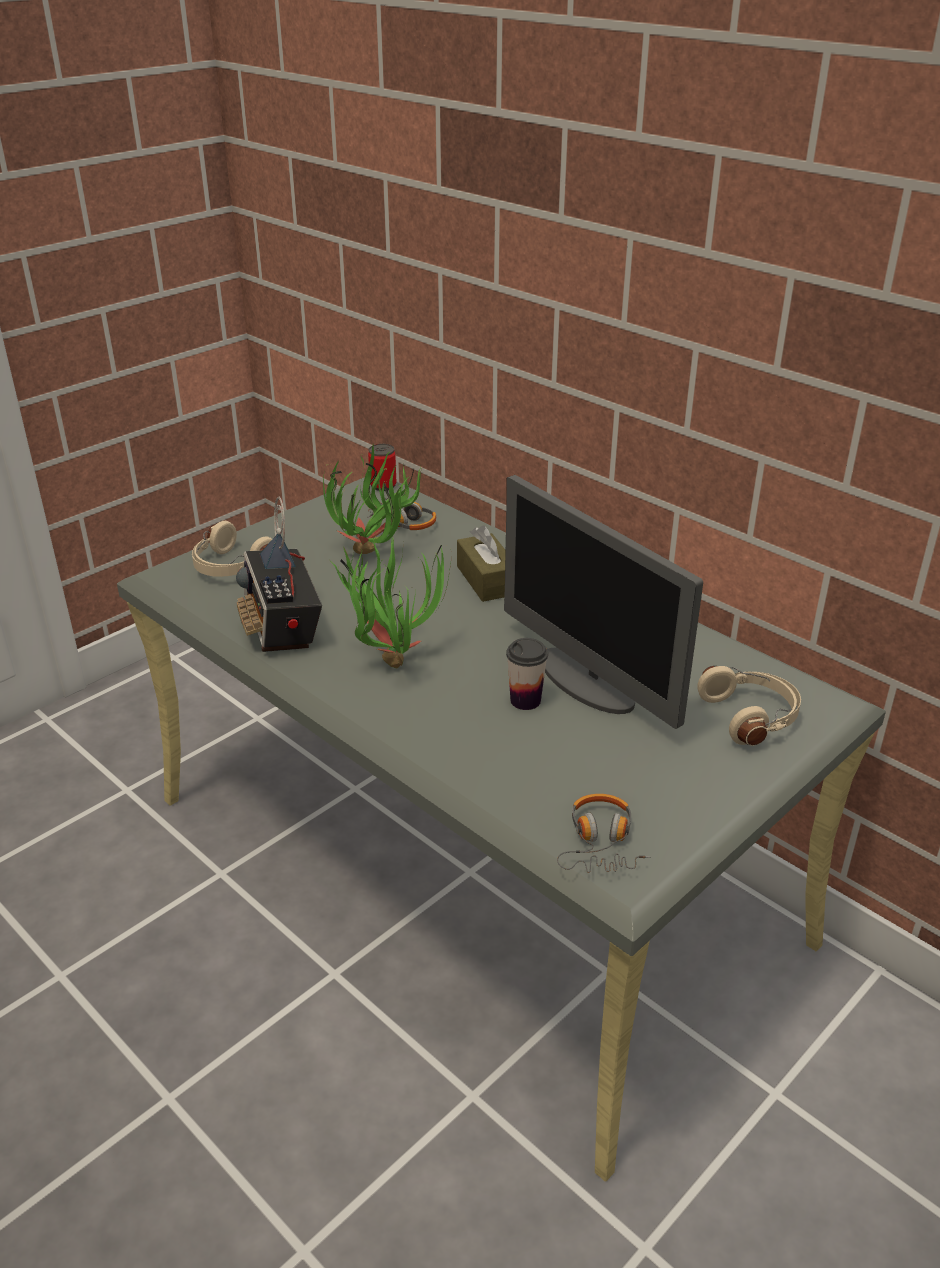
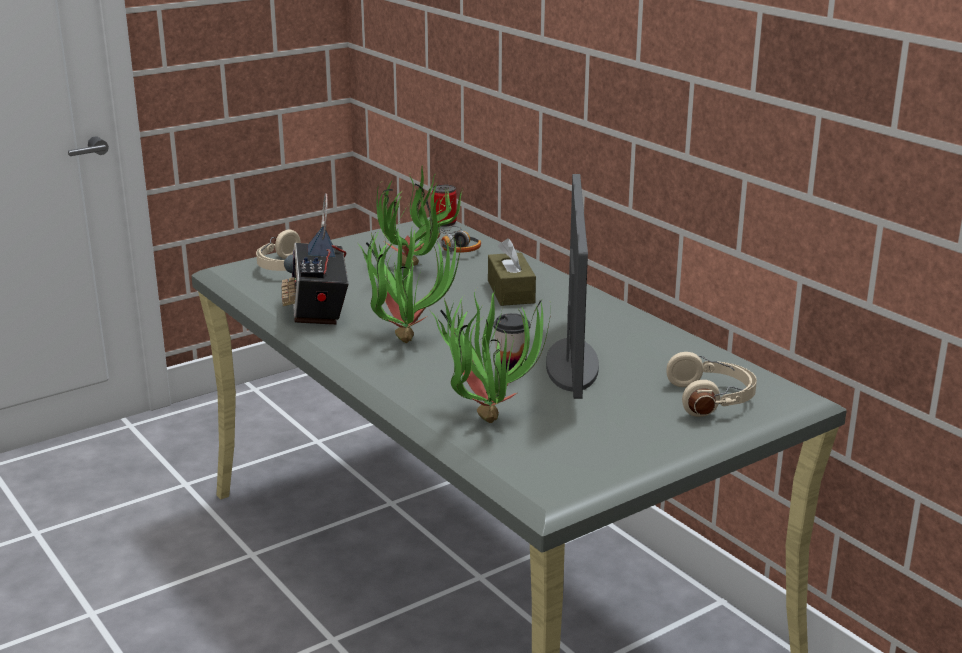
camera: 10 degrees right, 10 degrees down
monitor [504,475,703,729] -> monitor turned 150 degrees counterclockwise [546,174,599,399]
headphones [557,794,650,873] -> none
none -> potted plant [430,288,551,423]

